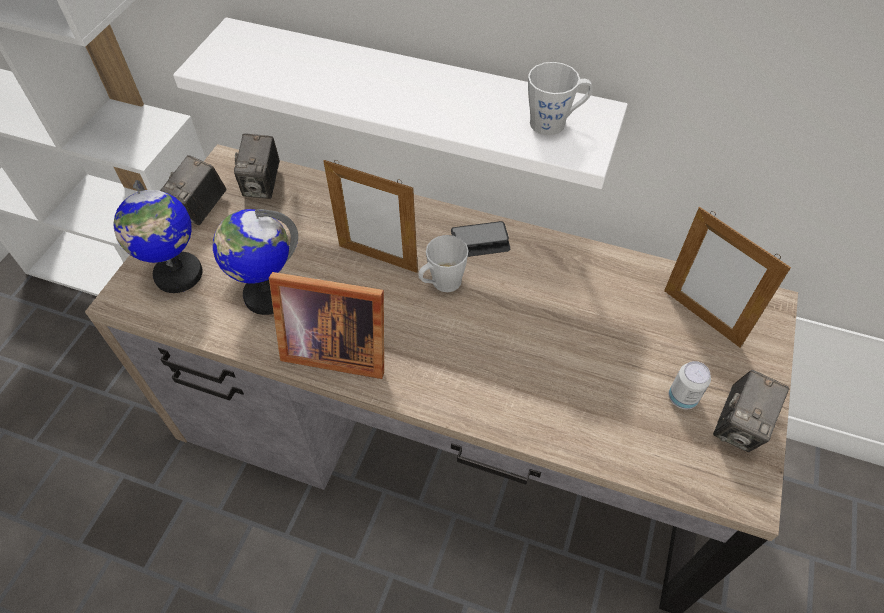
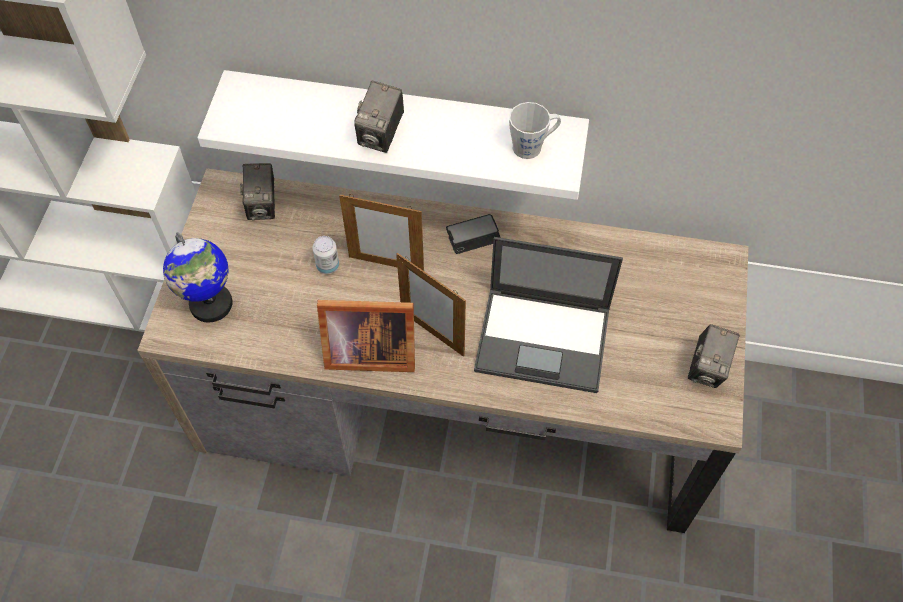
camera: 10 degrees left, 5 degrees up
camera [160,155,226,225] -> camera moved to [354,81,404,153]
globe [213,209,298,315] -> none
grey mug [418,235,469,292] -> none
picture frame [664,207,791,348] -> picture frame moved to [396,253,466,357]
can [669,361,711,410] -> can moved to [312,236,339,274]
none -> laptop [474,237,623,393]

